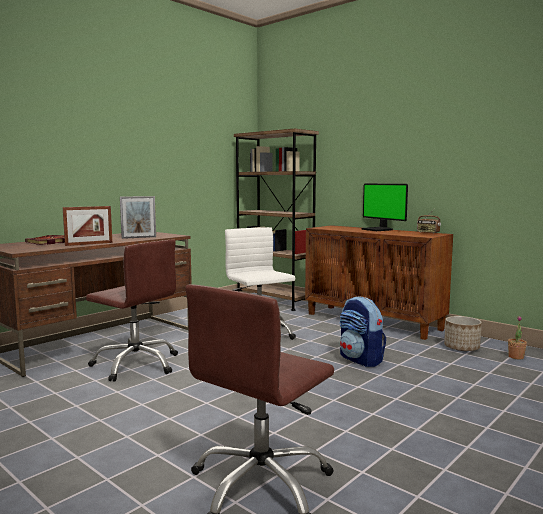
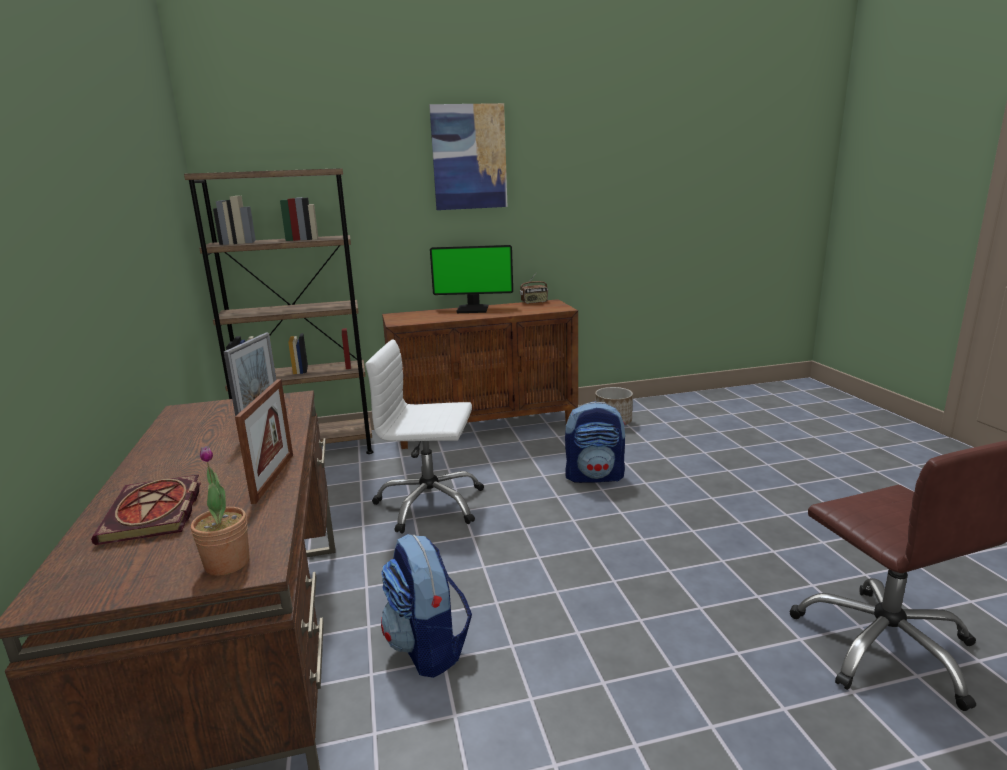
camera: 55 degrees left, 10 degrees up
brown office chair [86,240,178,382] -> backpack [381,534,472,678]
potted plant [508,316,527,360] -> potted plant moved to [191,446,250,576]
none -> picture [429,103,507,210]

